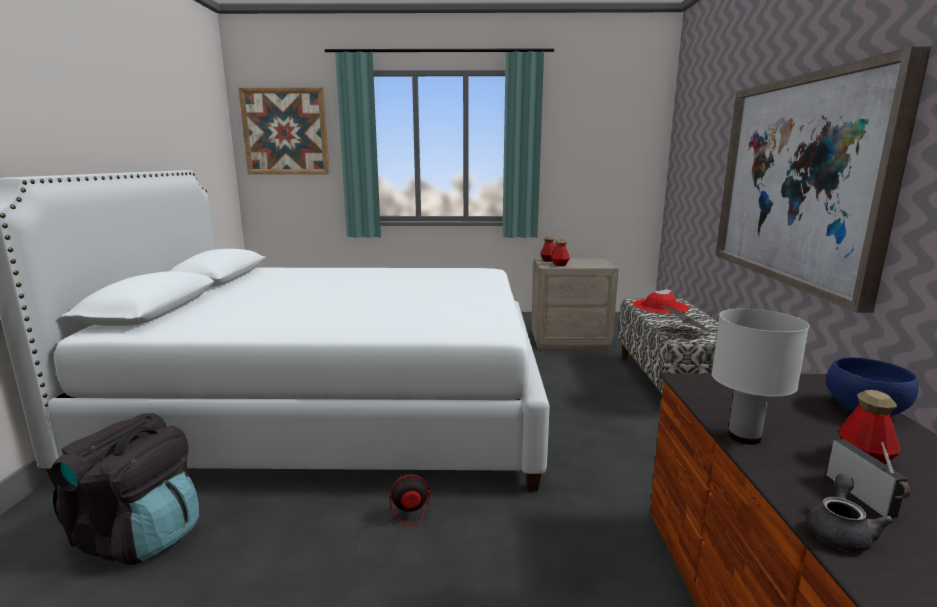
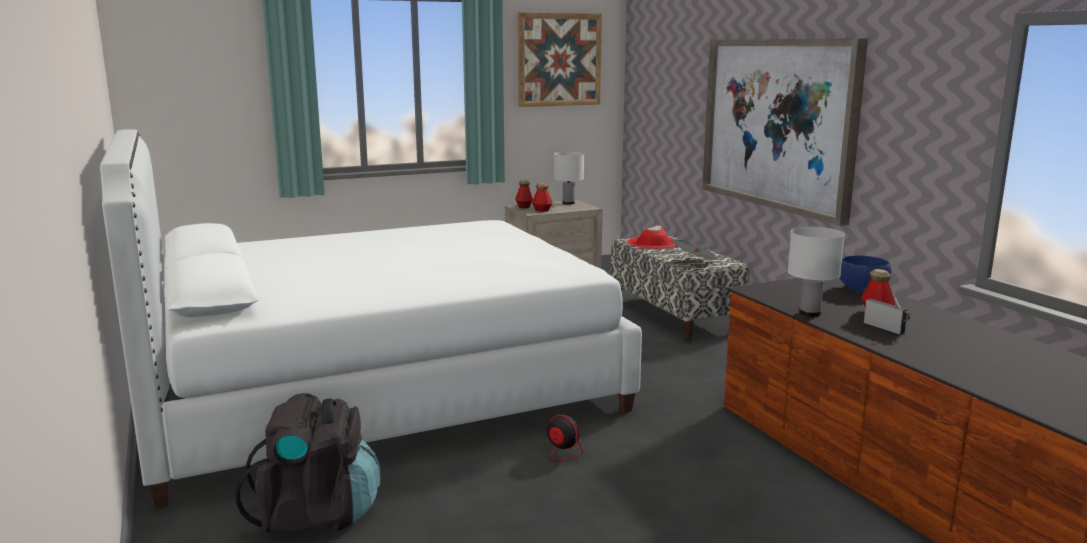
camera: 25 degrees left, 0 degrees up
picture [238,88,330,174] -> picture moved to [518,12,602,107]
fan [356,474,430,588] -> fan turned 75 degrees clockwise [492,415,583,481]
grey teapot [807,474,894,552] -> none
none -> white table lamp [554,152,584,205]

